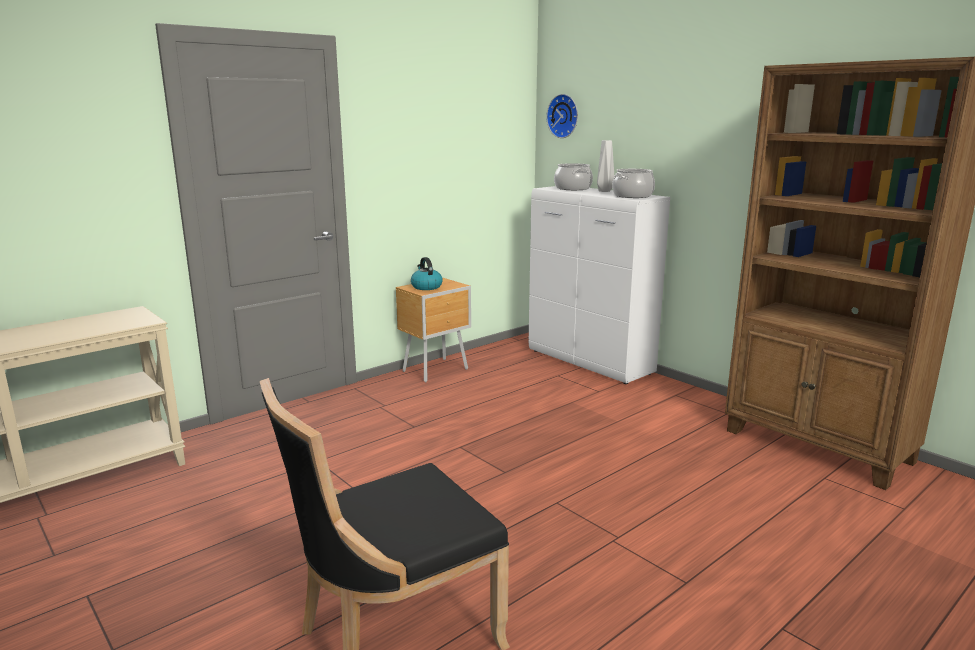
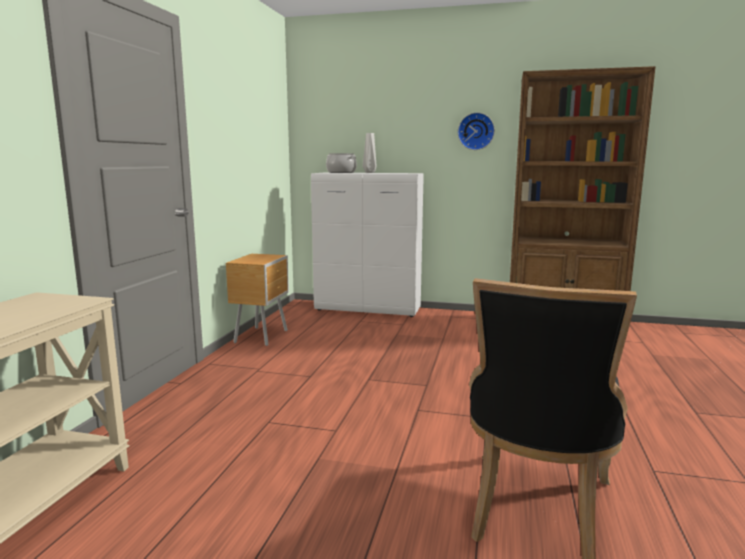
camera: 35 degrees left, 5 degrees down
kettle [411,257,443,290] -> none
wall clock [546,94,578,138] -> wall clock moved to [458,112,495,150]
cooking pot [612,169,655,198] -> none

